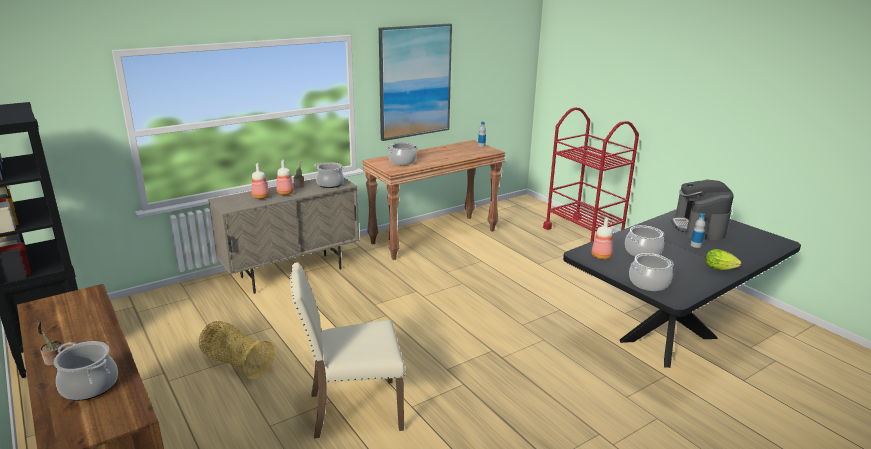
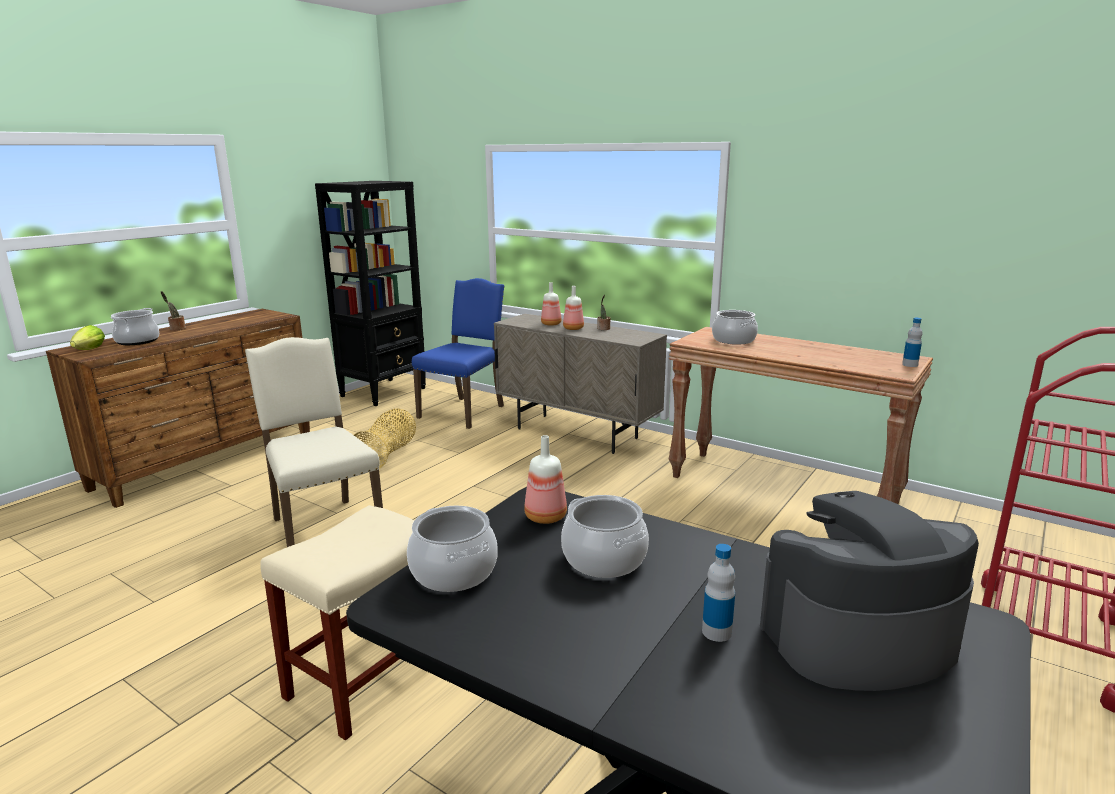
camera: 70 degrees right, 5 degrees down
cooking pot [314,162,345,188] -> none
picture [379,23,452,141] -> none
lettuce [706,249,741,270] -> lettuce moved to [70,325,105,350]
none -> beige stool [260,505,414,741]
none -> blue chair [412,278,504,429]

